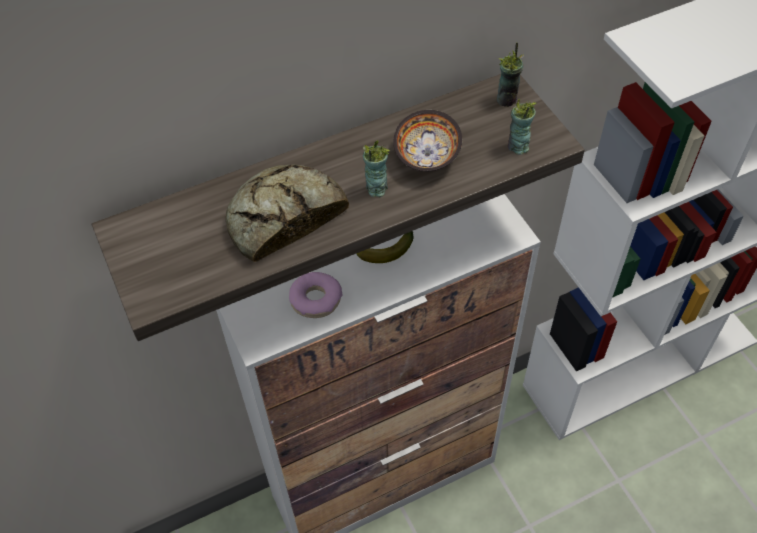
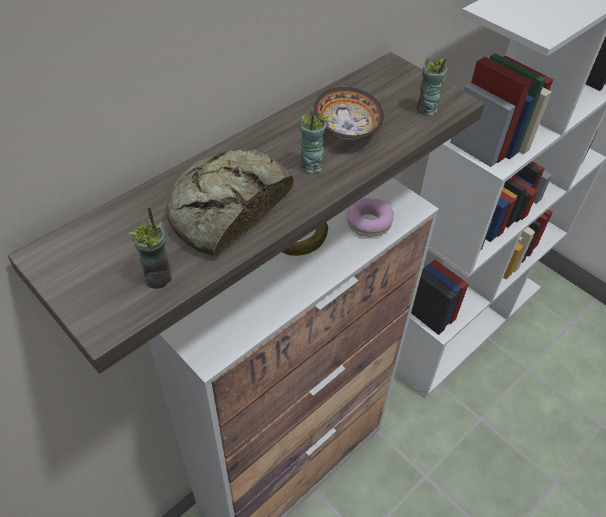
camera: 20 degrees left, 5 degrees down
donut [289,272,342,318] -> donut moved to [346,198,394,236]
cup [496,42,524,107] -> cup moved to [128,207,172,289]

